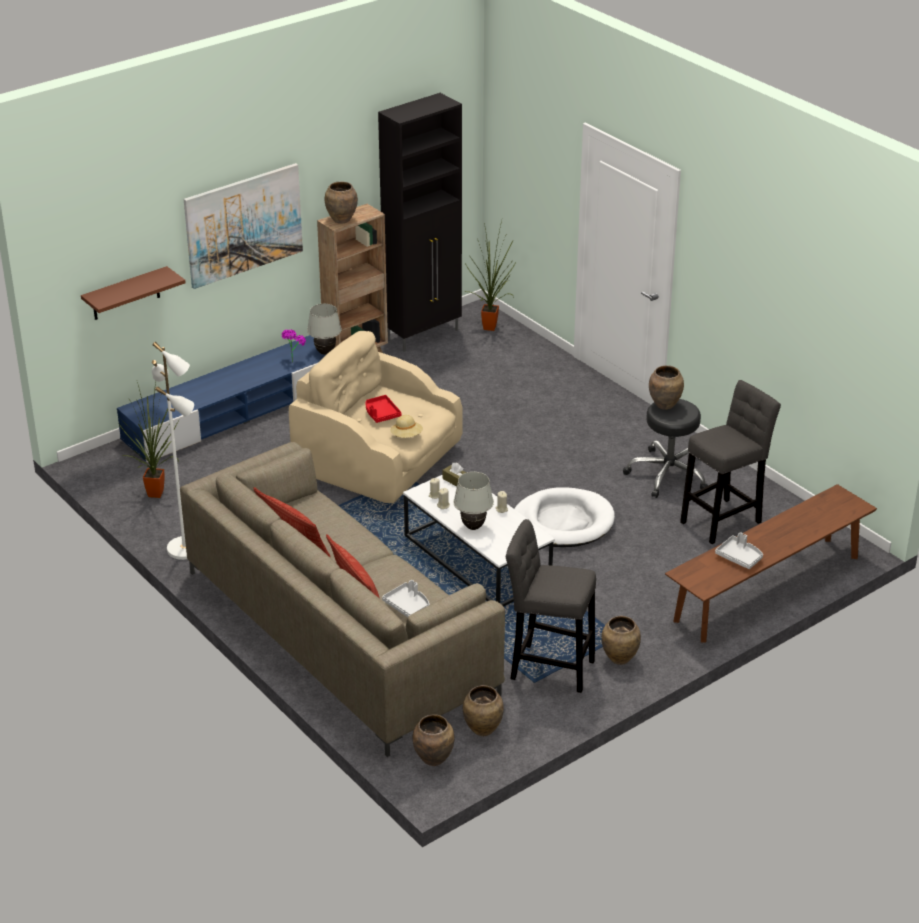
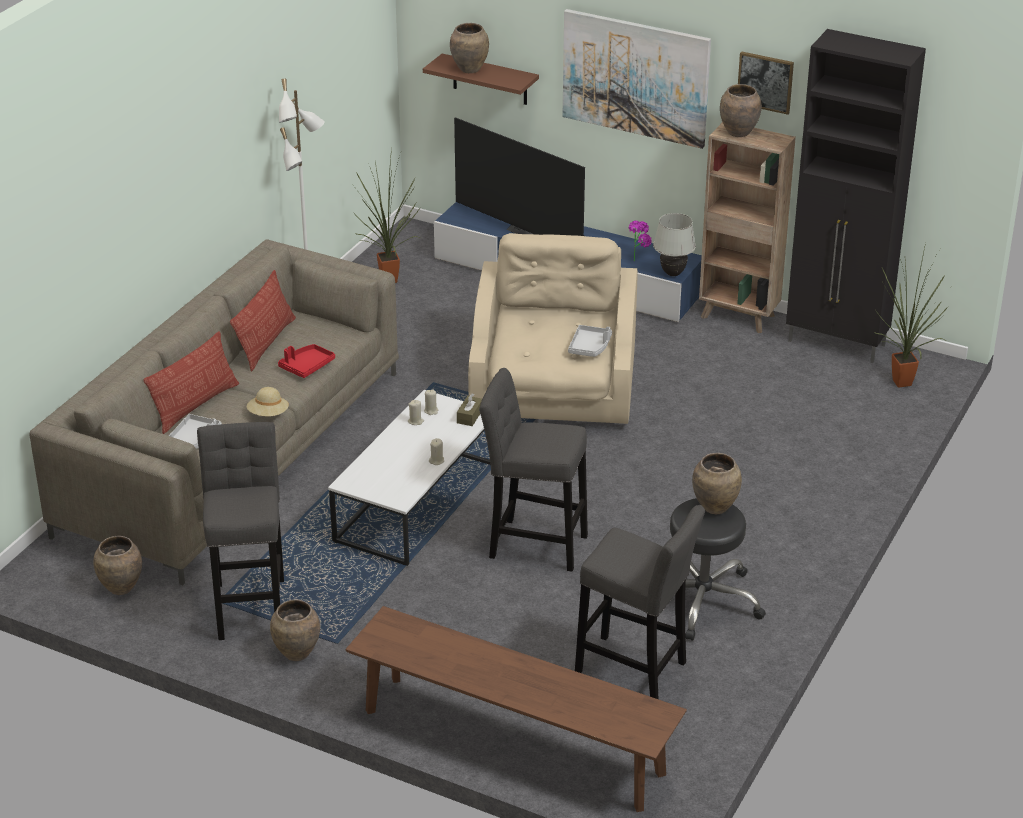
camera: 65 degrees right, 0 degrees up
red tray [366,395,402,423] -> red tray moved to [278,344,335,378]
beige hat [390,415,423,438] -> beige hat moved to [247,387,289,416]
brown vase [412,714,454,766] -> brown vase moved to [450,23,489,73]
white table lamp [453,472,494,530] -> none
white dog bed [514,488,615,547] -> grey stool [479,368,588,571]
grey tray [715,532,763,569] -> grey tray moved to [568,325,612,357]
none -> television [454,117,585,236]
none -> picture [738,51,794,115]

